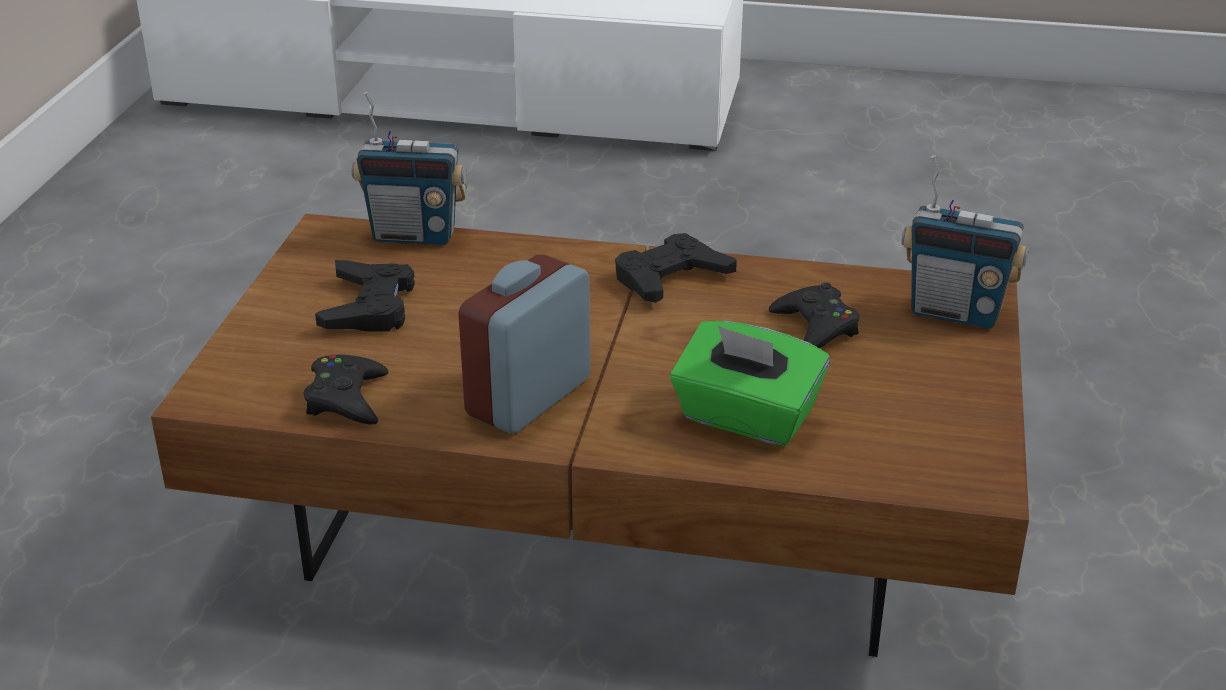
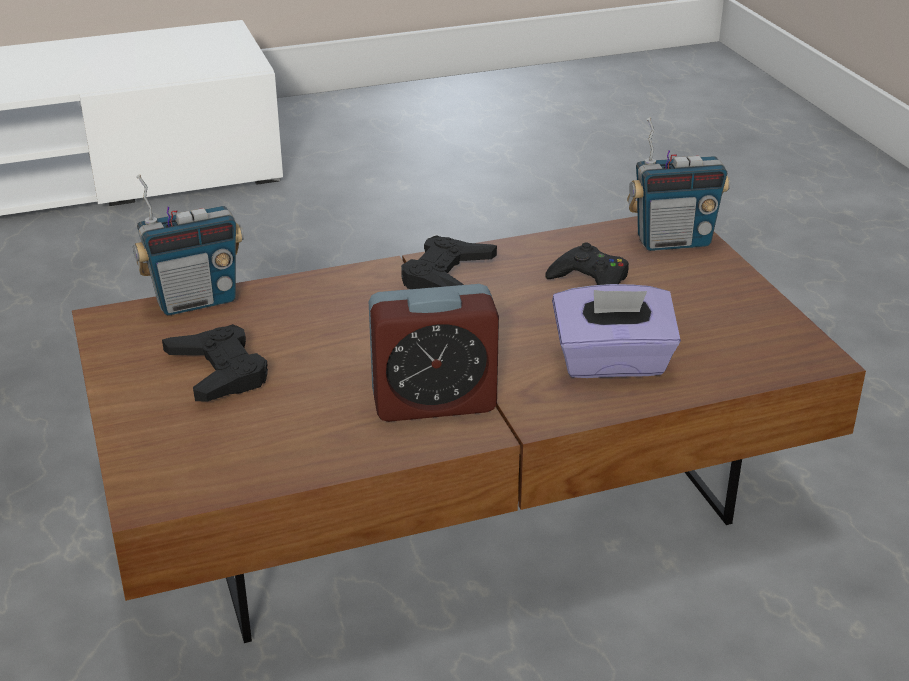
camera: 30 degrees left, 0 degrees up
black game controller [304,354,389,425] -> none
alarm clock [458,254,590,433] -> alarm clock turned 105 degrees counterclockwise [369,284,499,422]
green tissue box [670,321,830,446] -> purple tissue box [552,284,681,378]

